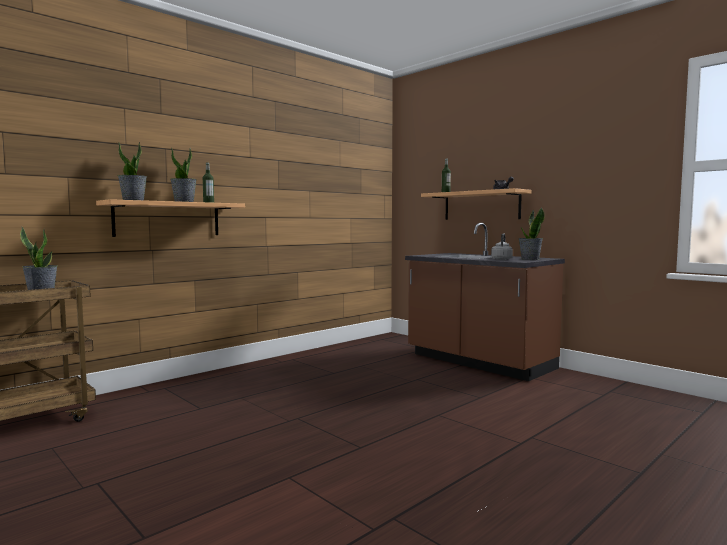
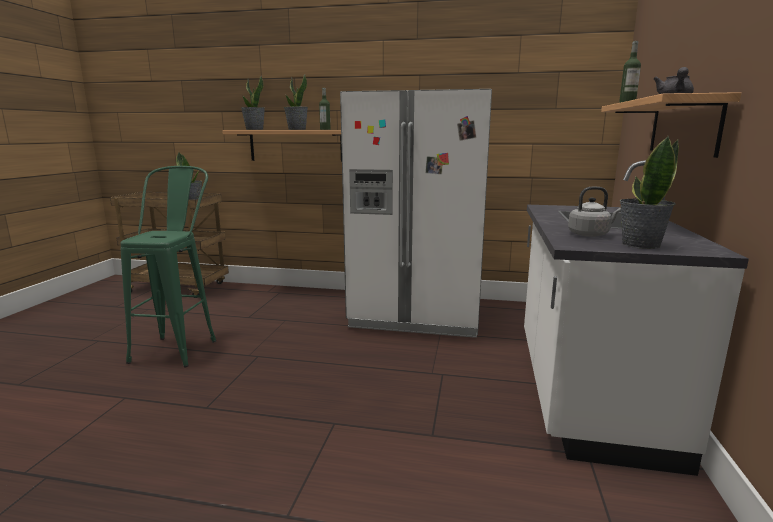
camera: 55 degrees right, 10 degrees up
brown counter [405,223,565,381] -> white counter [524,161,749,476]
none -> green stool [121,166,216,368]
none -> white fridge [340,89,492,338]

